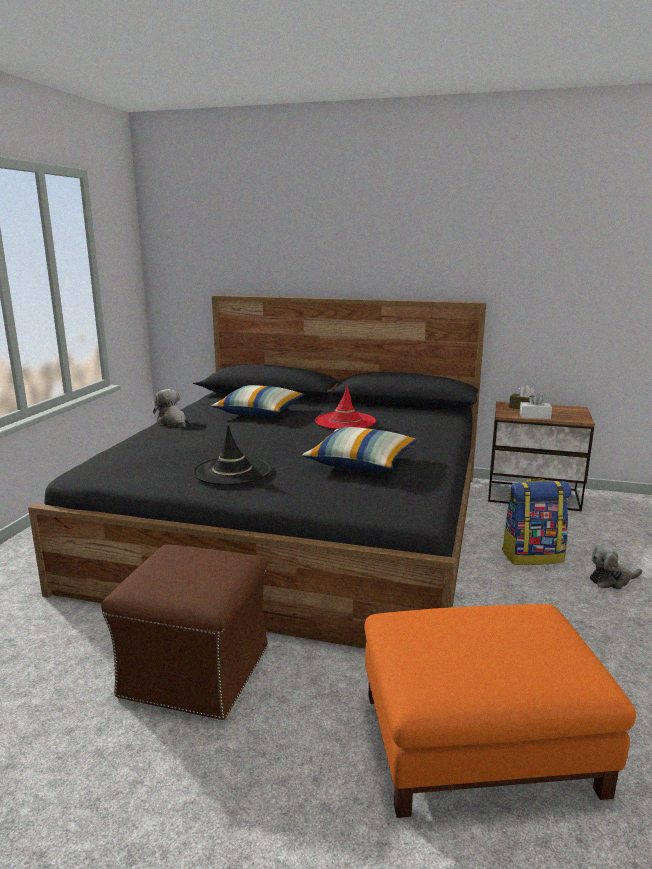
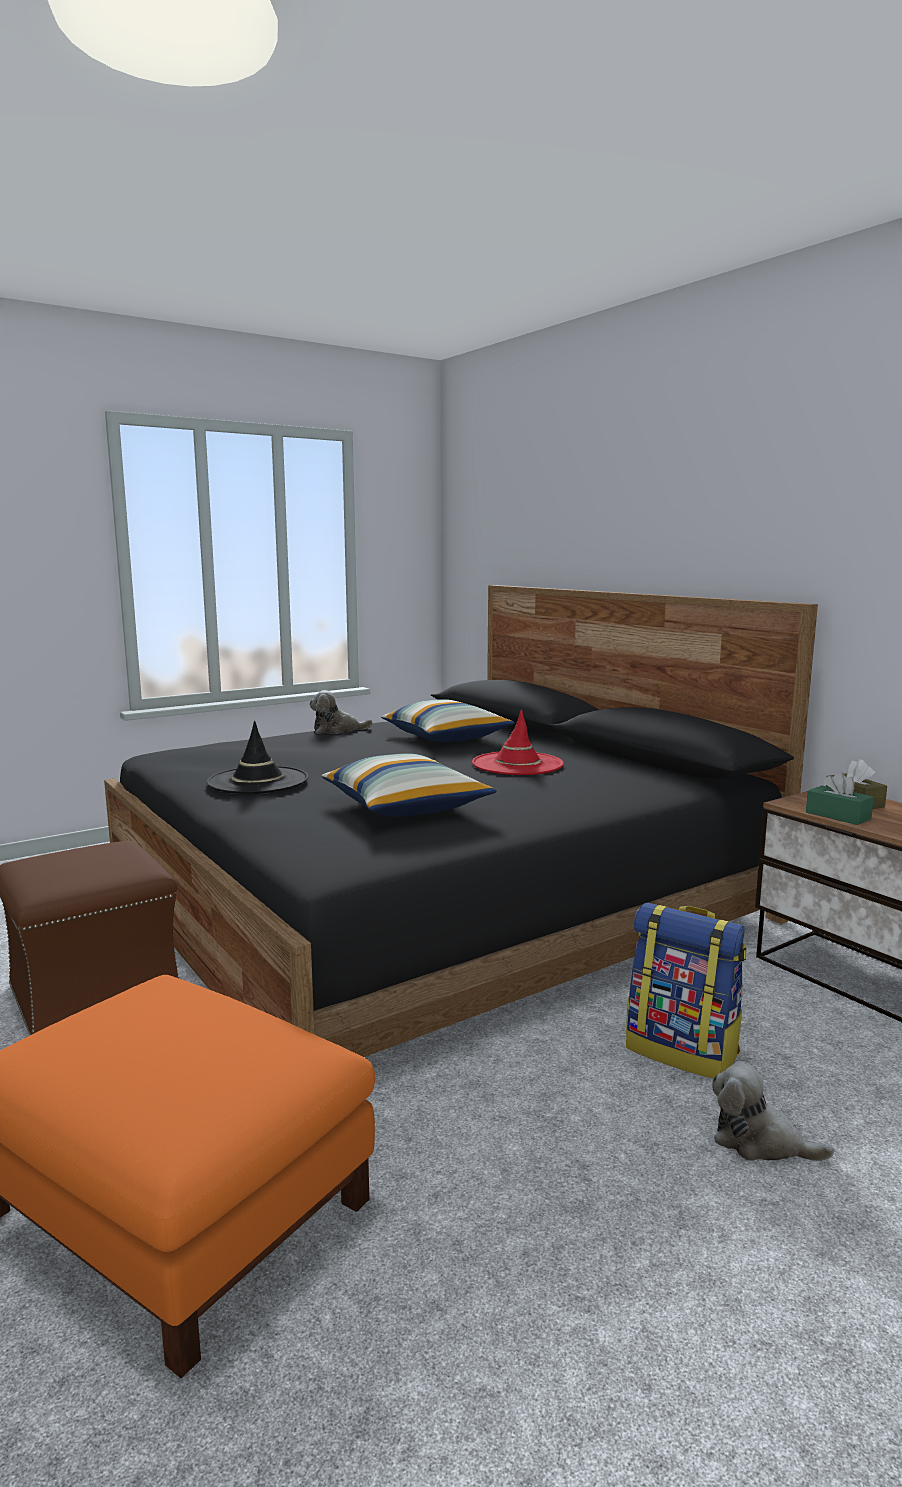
camera: 40 degrees right, 5 degrees down
plush toy [153,389,186,427] -> plush toy turned 105 degrees counterclockwise [309,690,373,734]
white tissue box [519,393,552,419] -> green tissue box [806,771,874,825]

